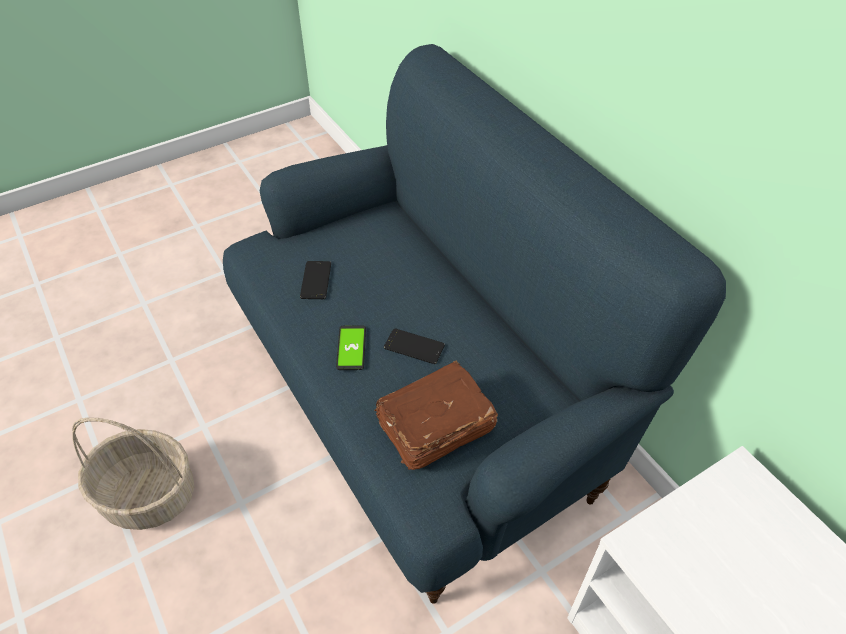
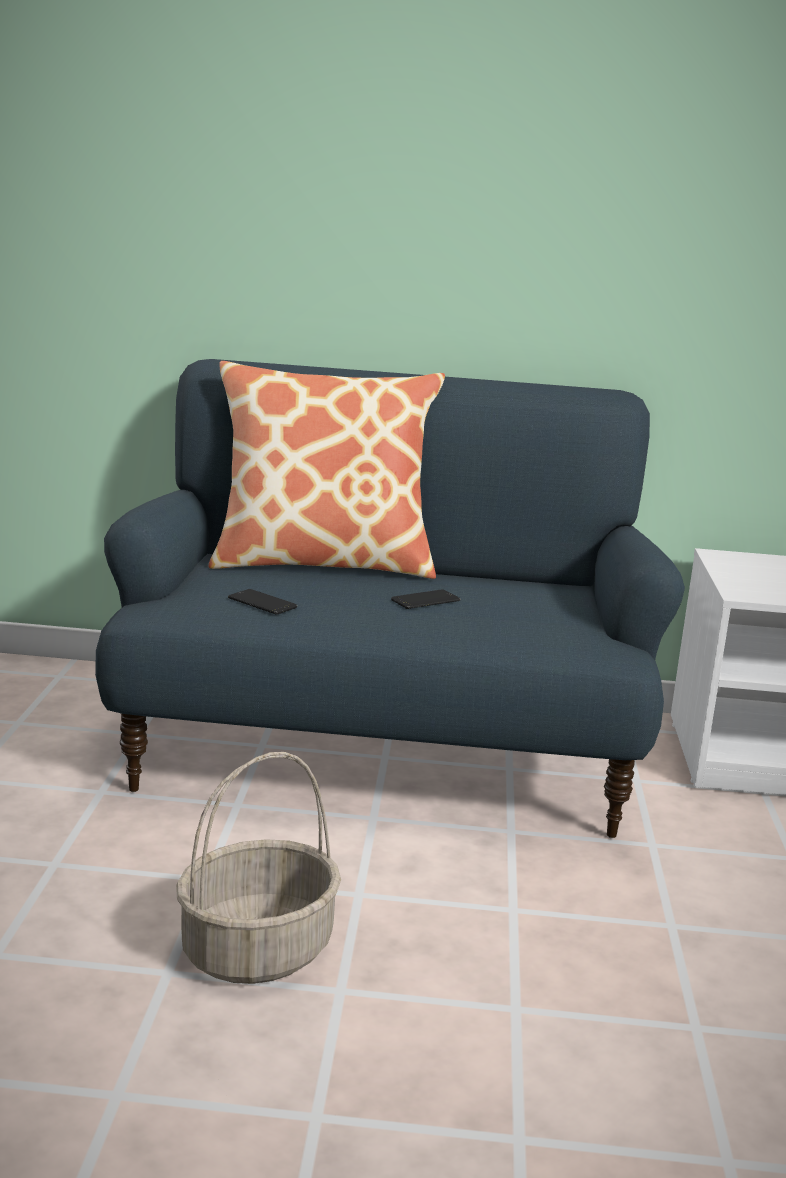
camera: 55 degrees left, 30 degrees down
phone [336,325,366,370] -> none
brown book [374,361,498,470] -> none
none -> pillow [208,361,445,579]

